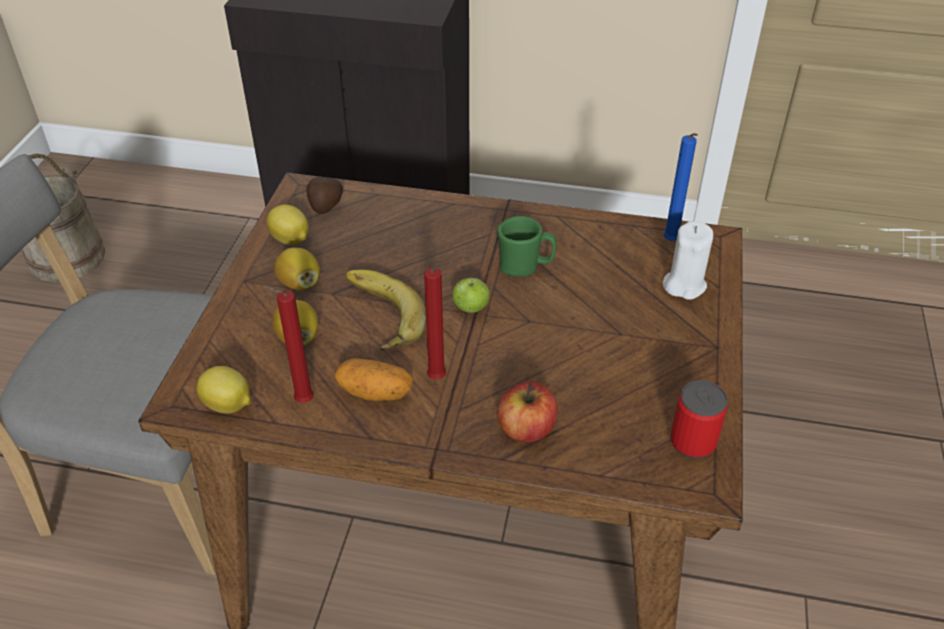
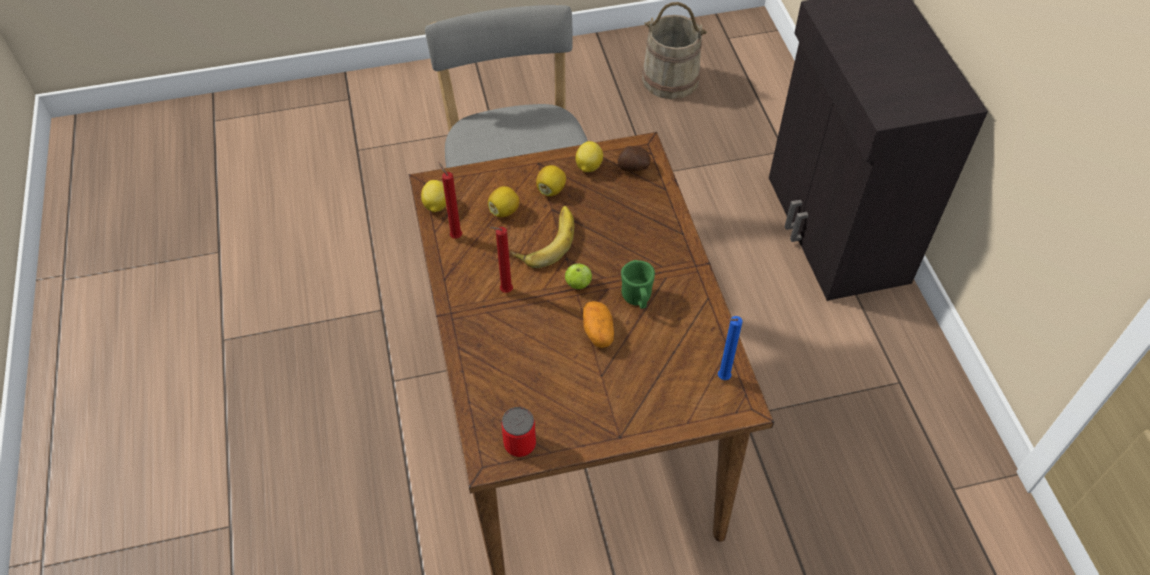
camera: 65 degrees right, 10 degrees up
potato [335,358,413,401] -> potato moved to [583,301,614,348]
apple [497,382,558,442] -> none
white candle [663,221,713,300] -> none

